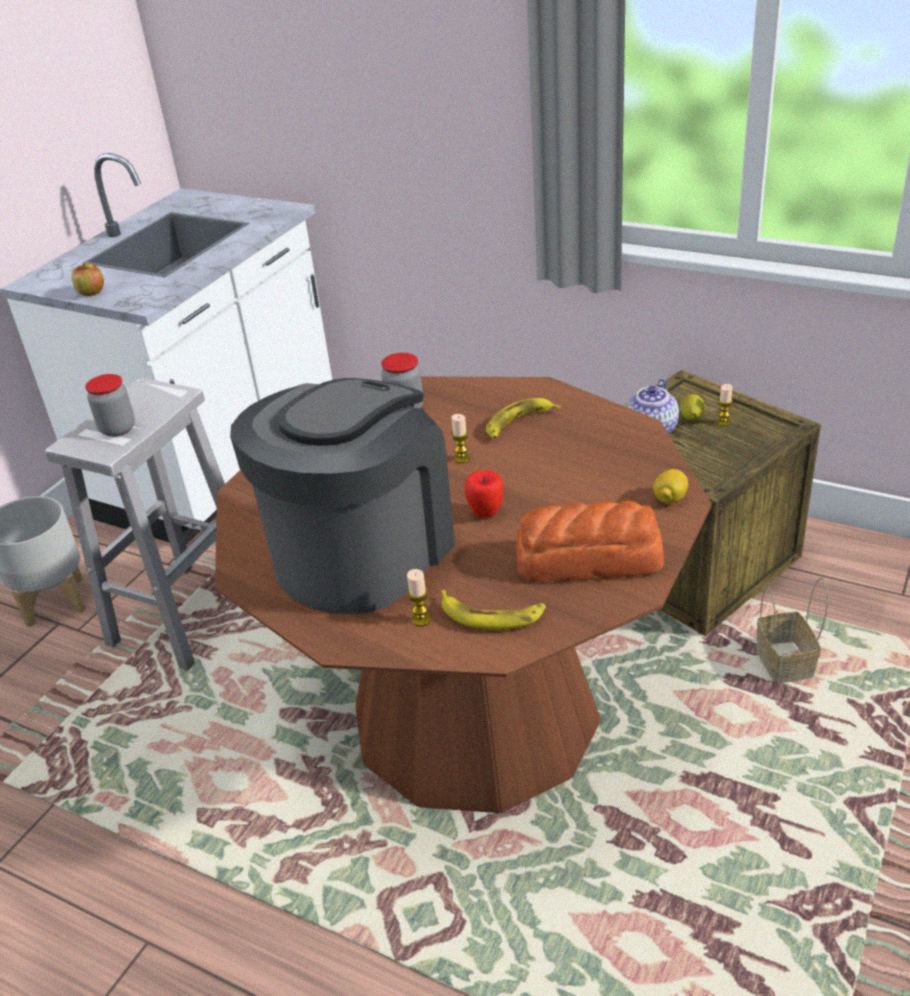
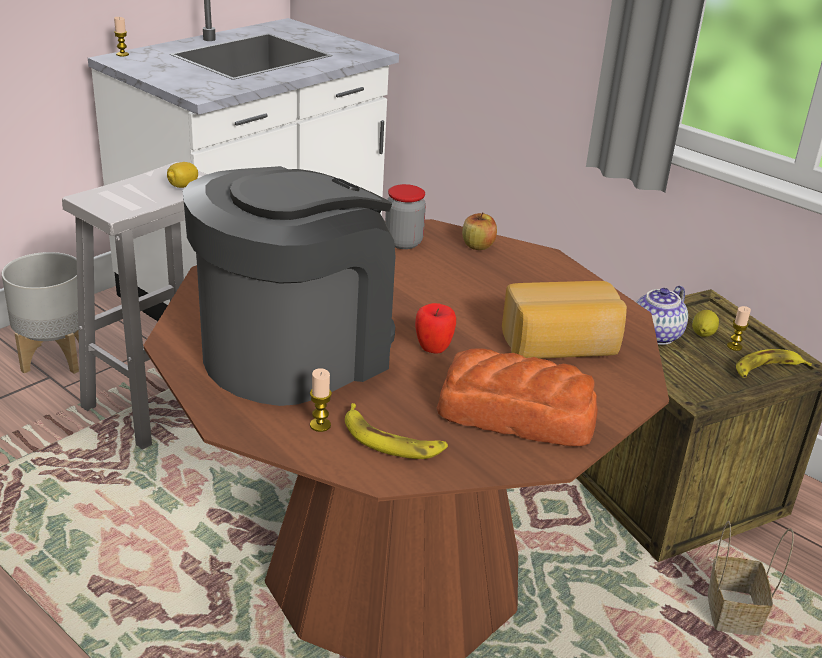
camera: 10 degrees right, 5 degrees down
apple [71,263,104,296] -> apple moved to [462,213,497,250]
jar [85,374,135,437] -> none
candle [451,414,470,463] -> candle moved to [114,17,129,56]
banana [486,398,561,439] -> banana moved to [736,349,812,378]
lemon [653,469,688,504] -> lemon moved to [167,162,198,188]
none -> bread [502,281,627,359]

